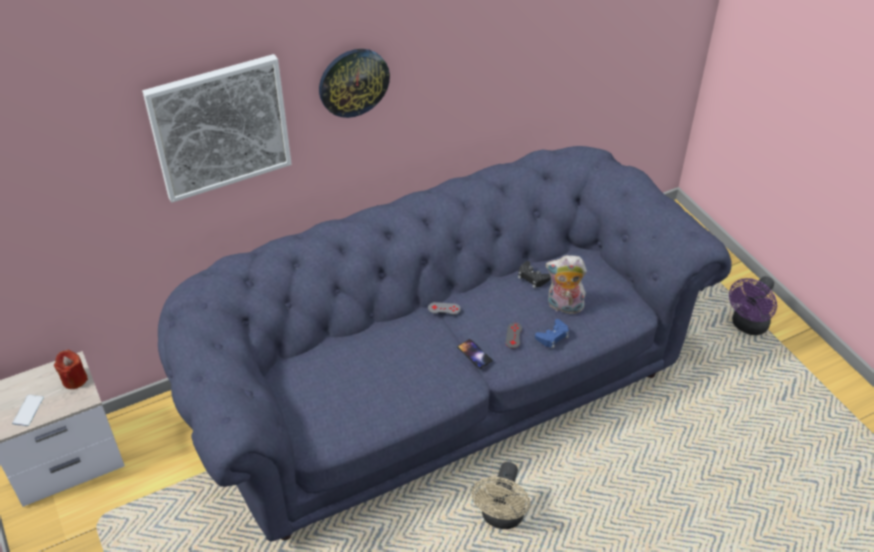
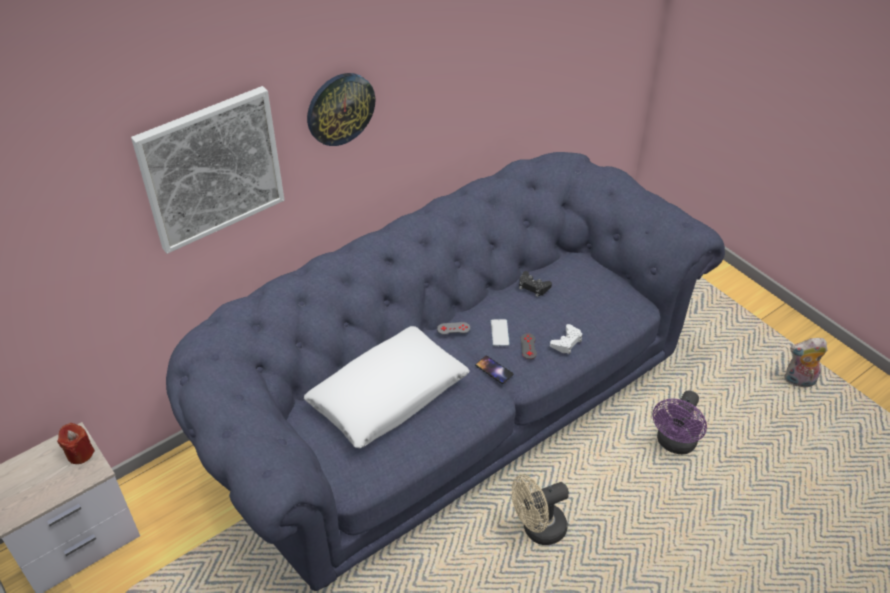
camera: 10 degrees left, 0 degrees up
phone [12,395,44,426] -> phone moved to [491,319,510,346]
beige fan [472,462,530,529] -> beige fan turned 60 degrees clockwise [512,475,569,545]
blue game controller [535,319,569,349] -> white game controller [550,324,582,354]
plush toy [546,255,587,314] -> plush toy moved to [784,338,827,387]
purple fan [729,276,777,335] -> purple fan moved to [652,390,707,454]
none -> white pillow [304,326,470,448]

